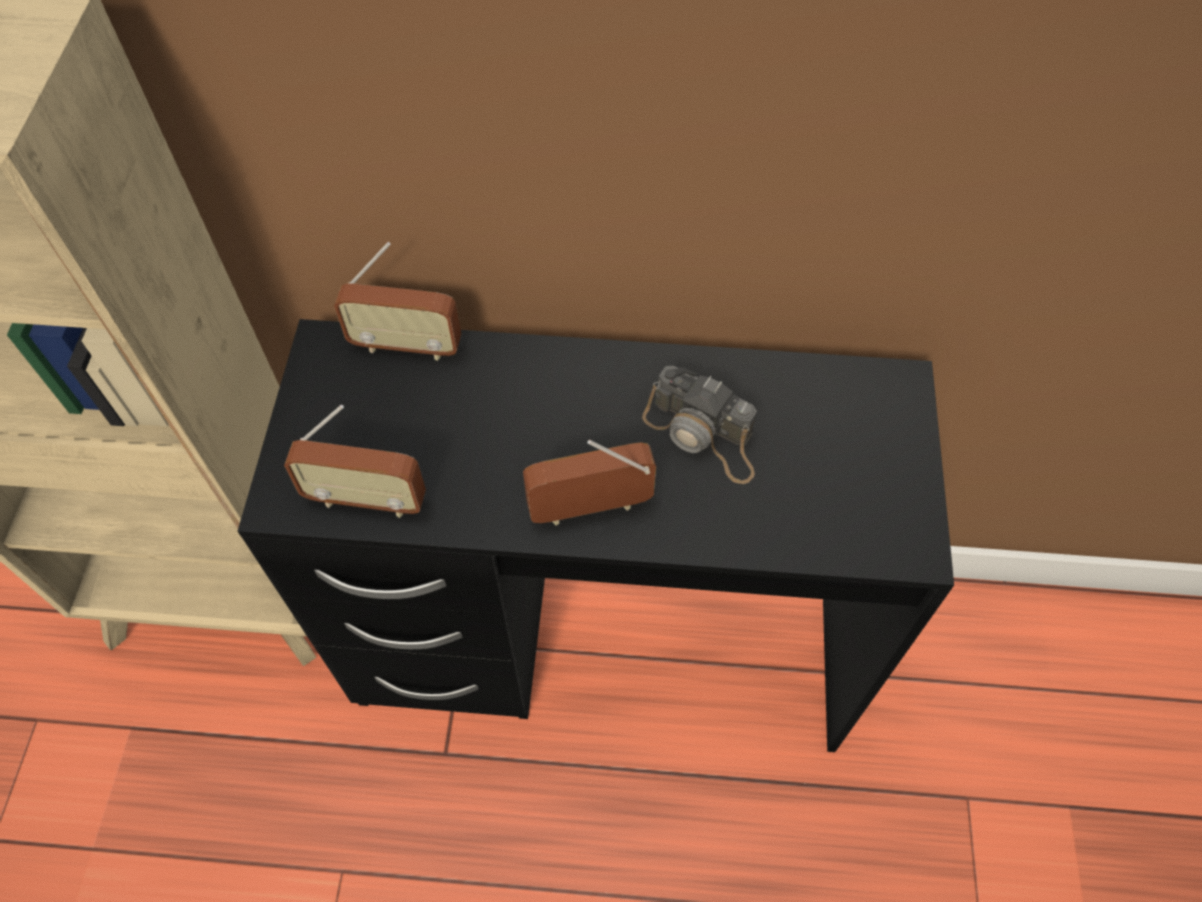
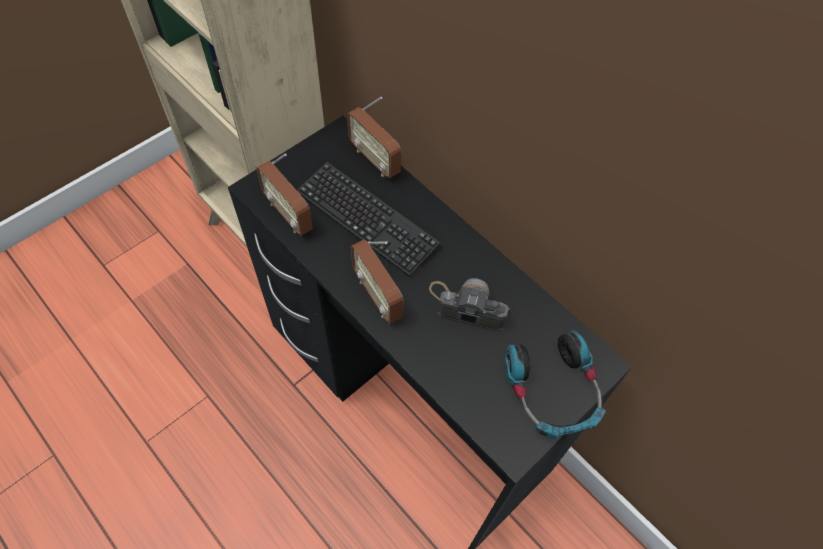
camera: 40 degrees right, 0 degrees up
radio [523,440,656,525] -> radio turned 150 degrees counterclockwise [351,239,403,324]
camera [642,366,757,484] -> camera turned 120 degrees clockwise [429,278,510,331]
none -> keyboard [297,162,440,277]
none -> headphones [504,330,606,439]

